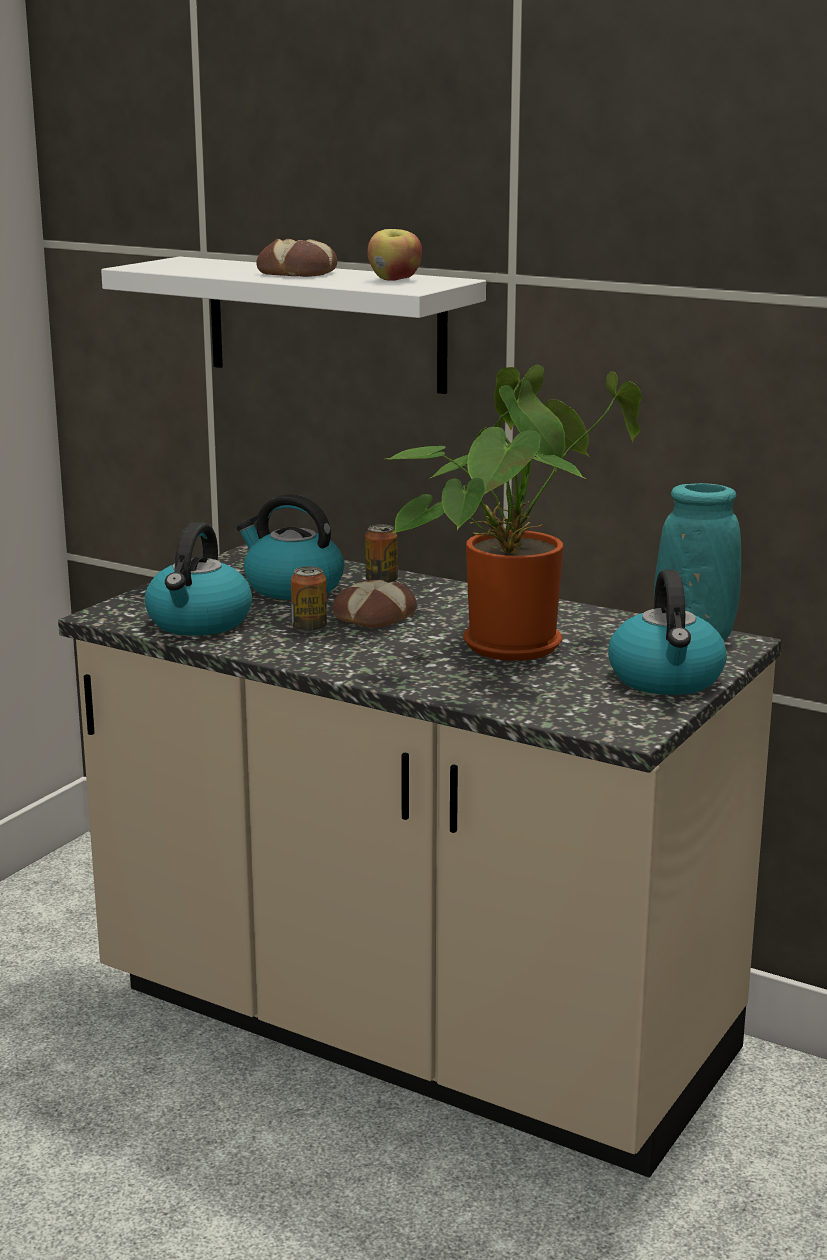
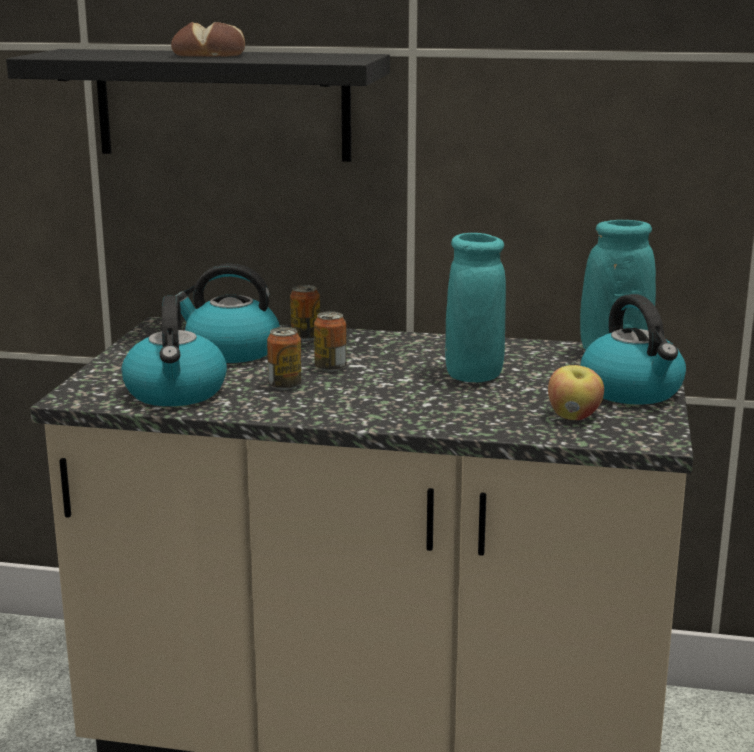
camera: 20 degrees left, 0 degrees up
white shelf [101,257,486,394] -> black shelf [6,49,390,162]
bread [333,580,417,628] -> can [314,311,346,372]
apple [367,229,422,281] -> apple moved to [548,365,604,420]
potted plant [387,365,642,661] -> turquoise vase [445,233,506,382]

